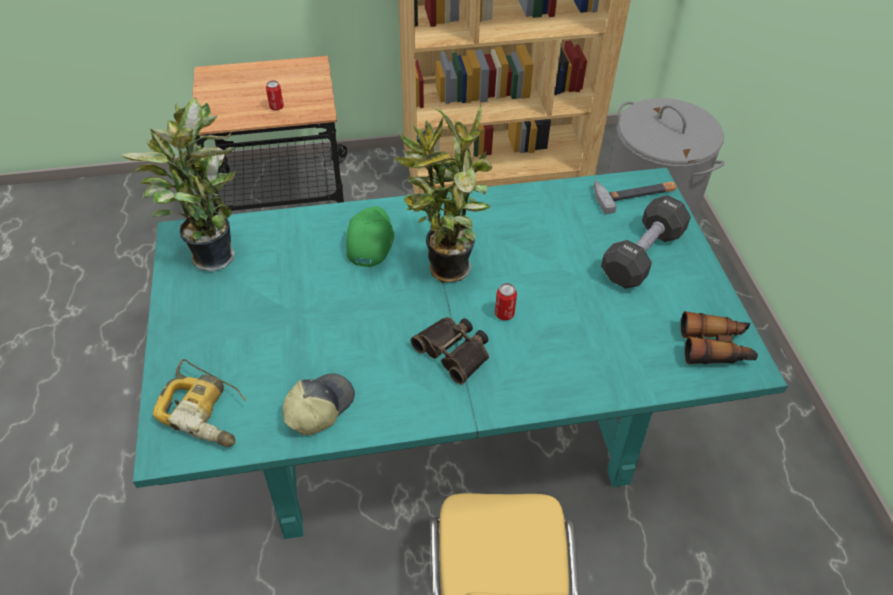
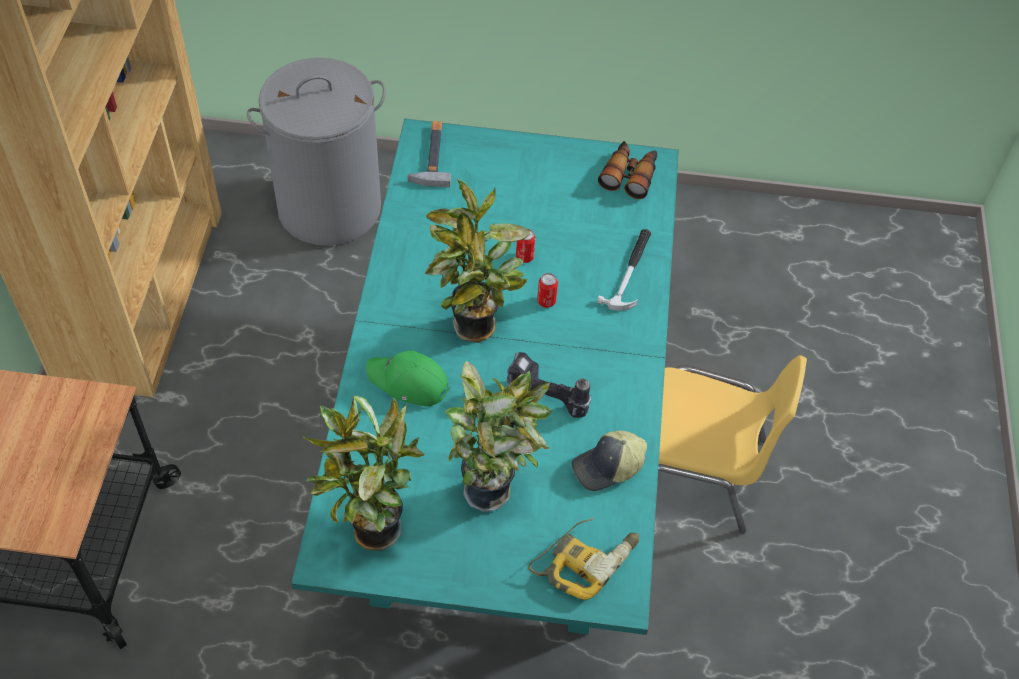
camera: 75 degrees left, 5 degrees up
can [266,81,284,110] -> can moved to [516,228,535,263]
cap [283,373,355,435] -> cap turned 75 degrees counterclockwise [572,430,647,491]
binoculars [411,317,489,385] -> none
black dumbbell [601,195,691,289] -> none
none -> potted plant [445,361,552,512]
none -> power drill [506,352,591,418]
none -> hammer [597,229,651,311]

